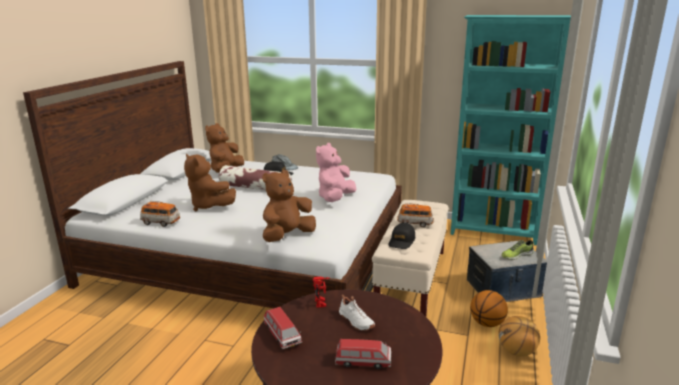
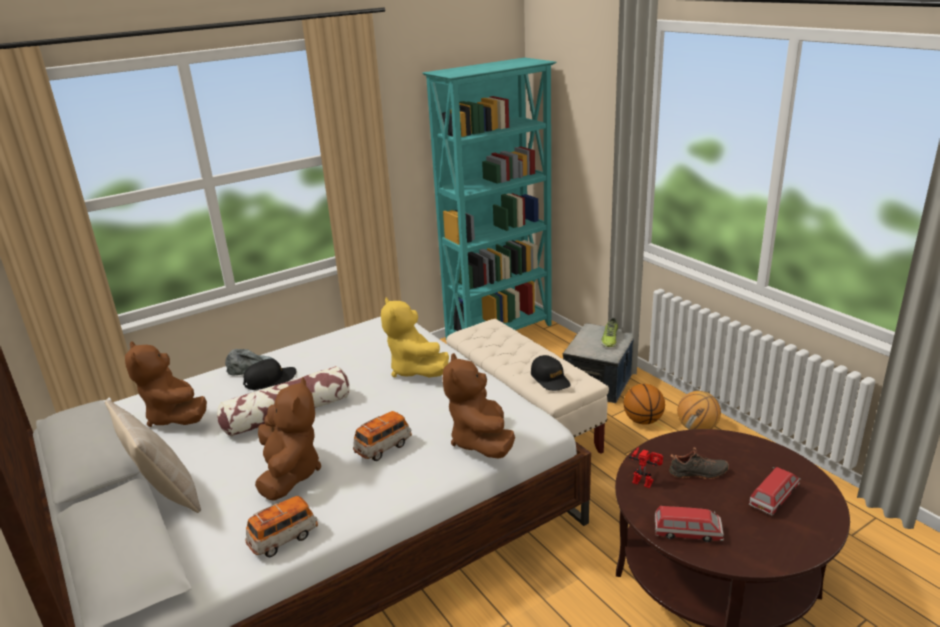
camera: 50 degrees left, 5 degrees up
brown plush toy [184,154,236,211] -> brown plush toy turned 90 degrees counterclockwise [255,377,321,501]
pink plush toy [316,143,356,202] -> yellow plush toy [381,297,449,378]
white shoe [339,294,375,331] -> black shoe [669,447,729,479]
toy car [397,203,434,227] -> toy car moved to [353,411,412,461]
none -> beige pillow [105,400,201,513]

